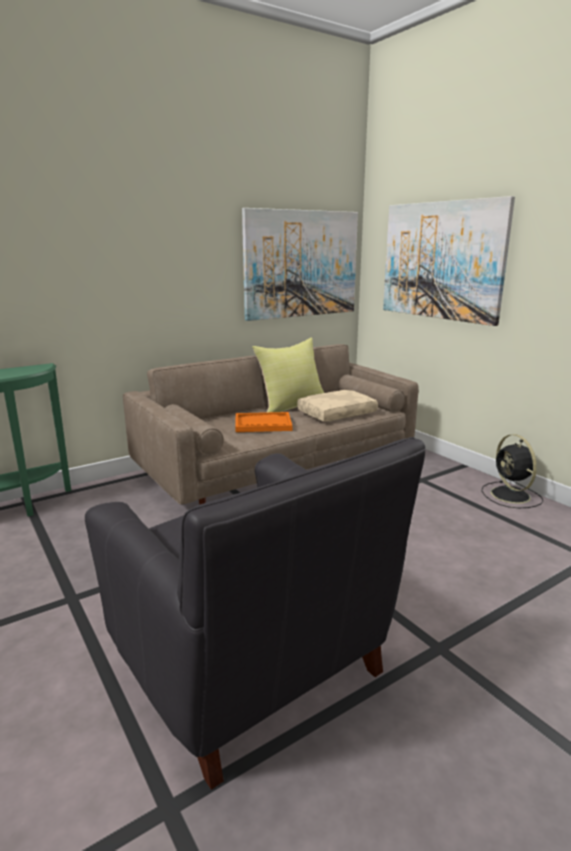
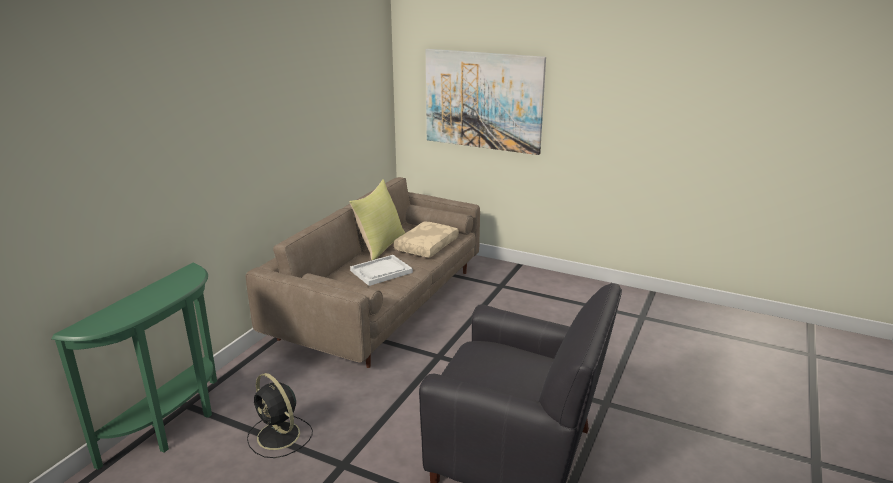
camera: 30 degrees left, 5 degrees up
orange tray [235,412,292,432] -> white tray [350,255,413,286]
picture [242,208,358,321] -> none
black fan [481,434,543,508] -> black fan moved to [247,373,313,458]

